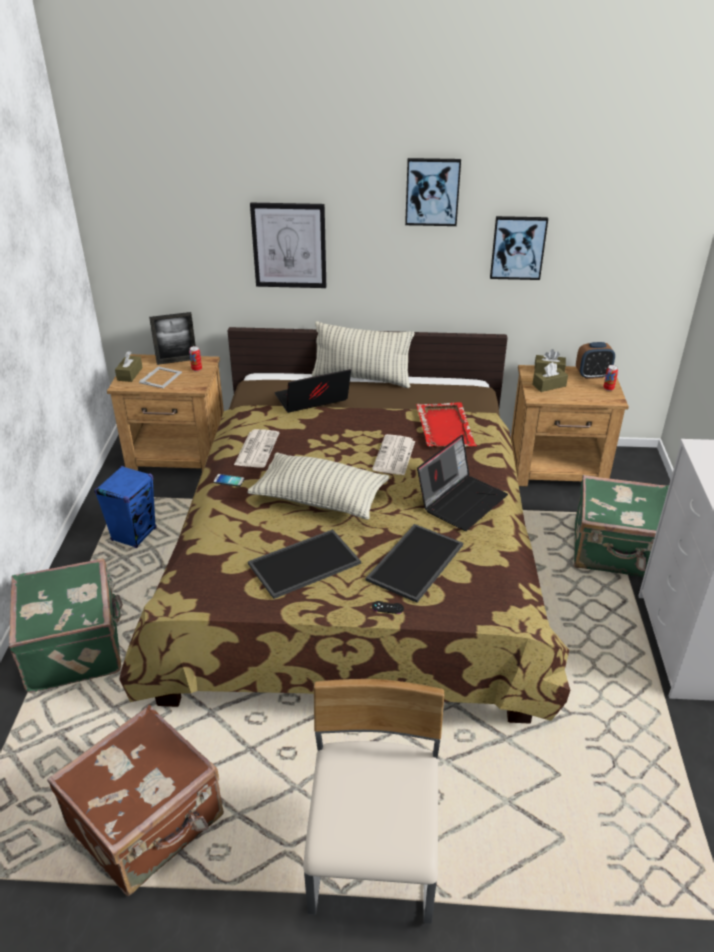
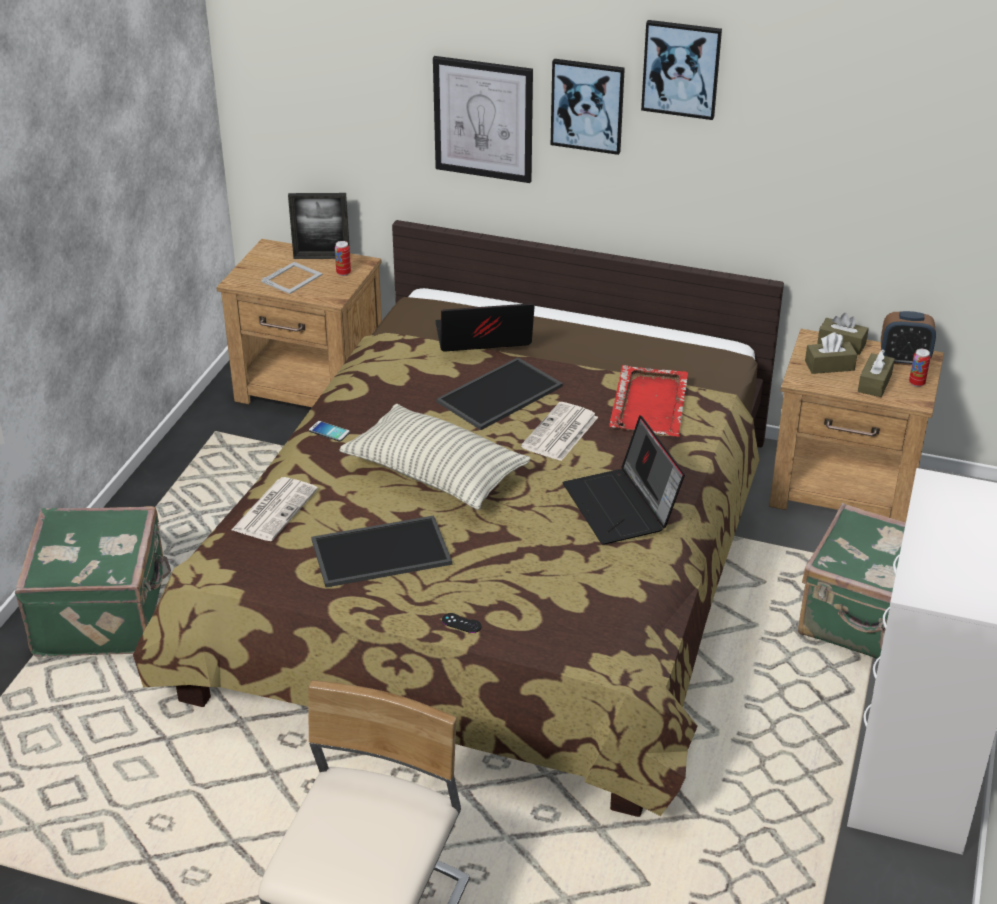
camera: 15 degrees right, 0 degrees up
brown suitcase [47,705,224,896] -> none
blue speaker [94,466,156,548] -> none
brown tissue box [115,351,143,382] -> brown tissue box moved to [858,349,895,397]
newspaper [234,429,279,468] -> newspaper moved to [231,477,318,541]
pillow [312,321,414,388] -> none
tray [366,524,463,603] -> tray moved to [436,357,563,430]
laptop [417,435,508,531] -> laptop turned 105 degrees clockwise [563,415,685,545]
picture [490,216,548,280] -> picture moved to [551,59,625,155]

